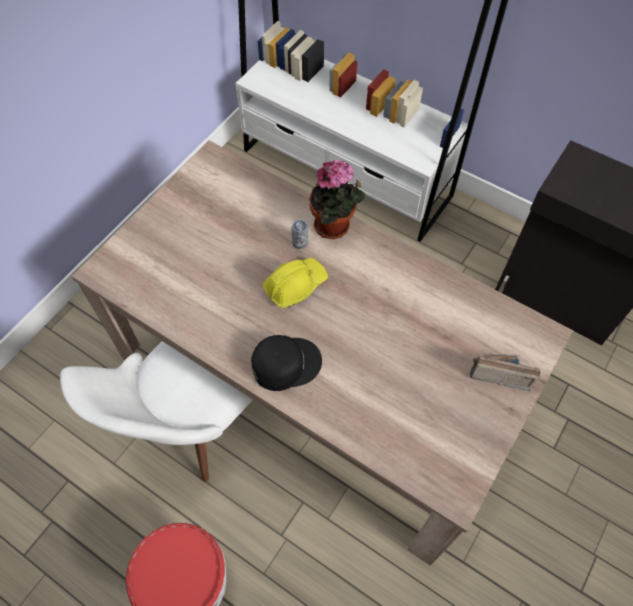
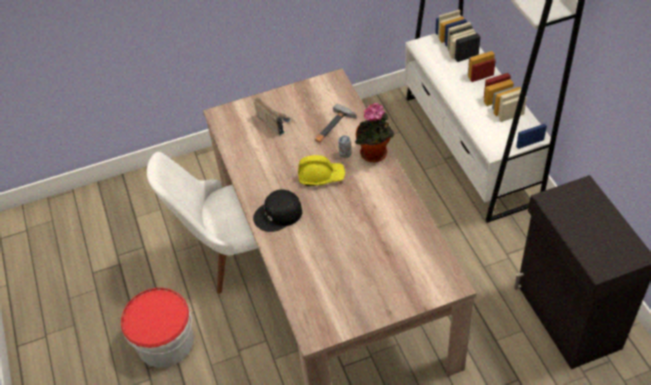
camera: 40 degrees right, 10 degrees down
black cap [251,335,322,391] -> black cap turned 135 degrees clockwise [253,189,302,232]
radio [470,354,540,391] -> radio moved to [254,97,292,136]
none -> hammer [315,103,357,143]

